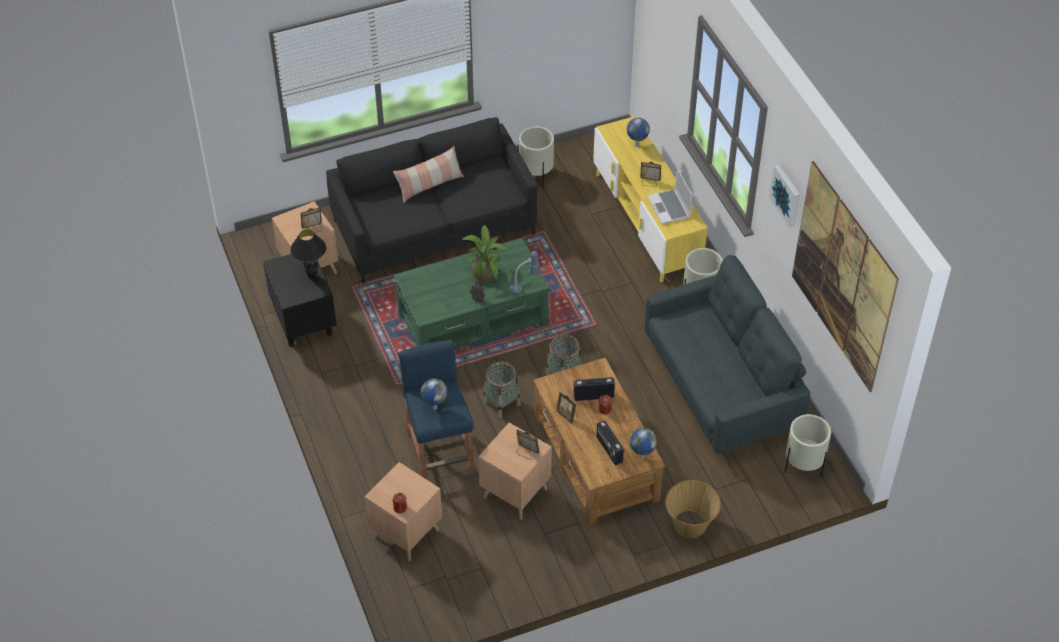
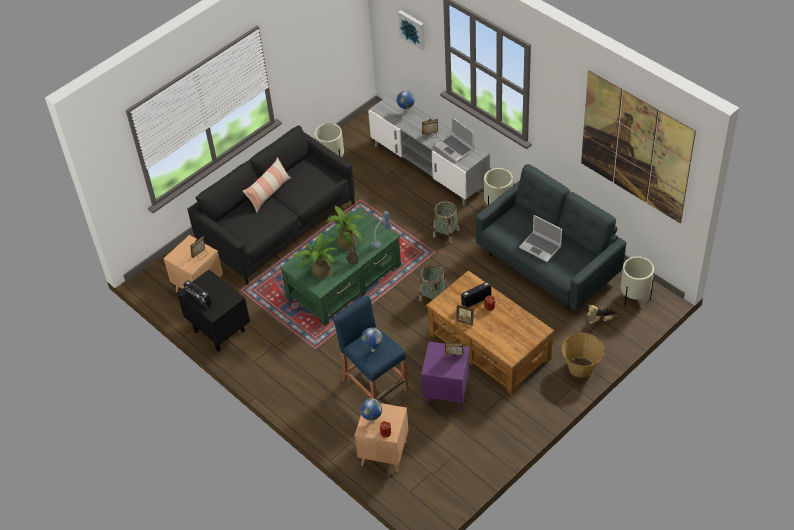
camera: 20 degrees left, 0 degrees up
black table lamp [291,230,326,279] -> none
brown side table [478,423,552,520] -> purple side table [421,342,470,411]
basket [483,362,521,418] -> basket moved to [433,201,460,243]
yellow tv stand [593,116,708,282] -> grey tv stand [368,92,490,206]
radio [596,420,624,465] -> radio moved to [183,280,212,309]
globe [630,428,657,459] -> globe moved to [360,398,382,423]
picture [769,164,800,228] -> picture moved to [398,10,425,50]
none -> potted plant [293,233,339,279]
none -> laptop [519,215,562,262]
none -> plush toy [587,305,620,324]

